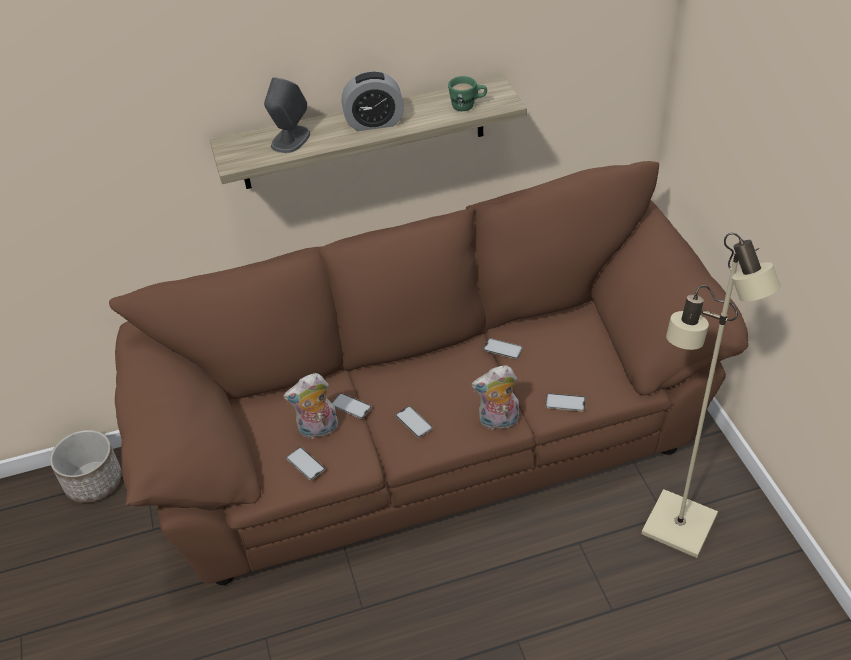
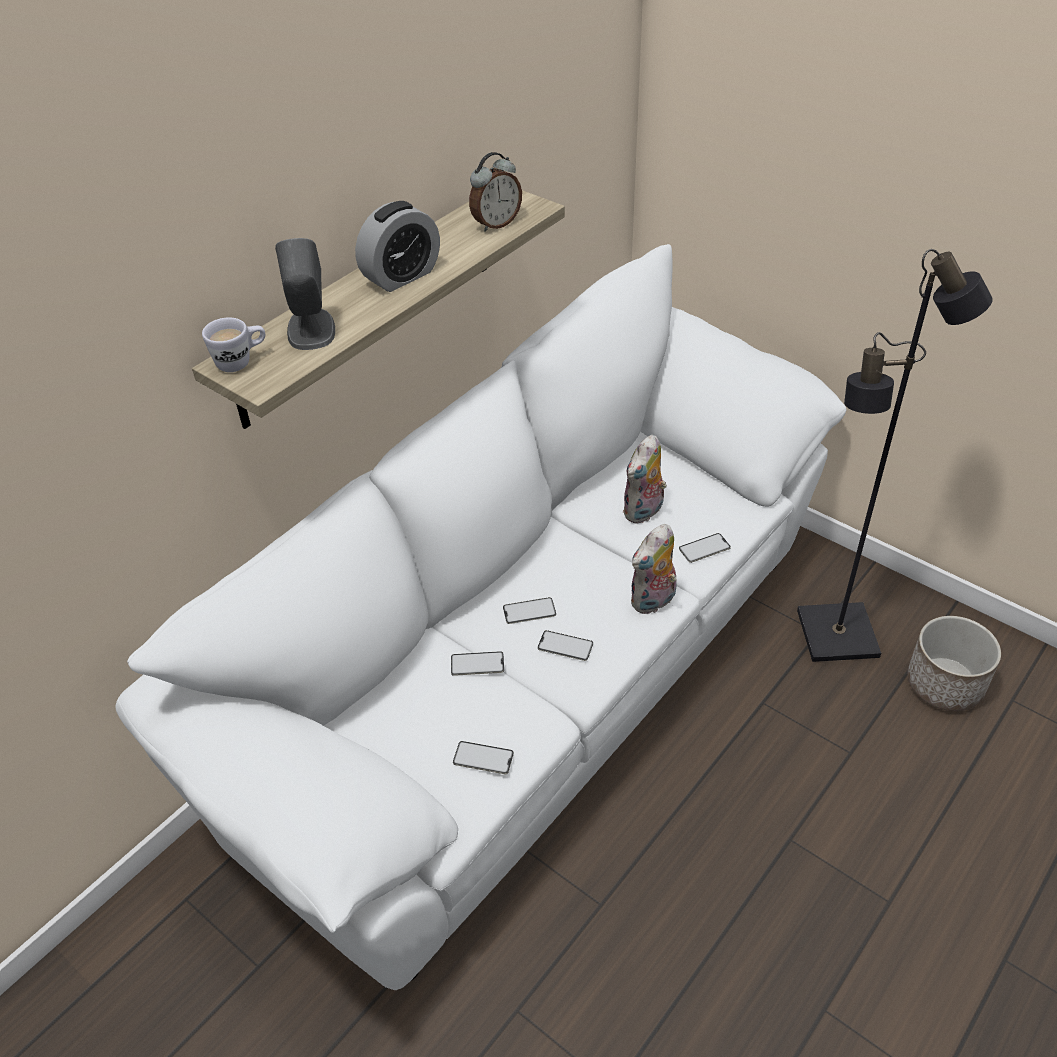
camera: 35 degrees left, 0 degrees up
planter [50,430,122,503] -> planter moved to [907,616,1001,711]
brown sofa [109,161,748,585] -> white sofa [115,244,846,991]
plush toy [283,373,338,439] -> plush toy moved to [622,435,667,524]
green mug [448,76,487,111] -> alarm clock [469,152,522,232]
phone [483,338,523,359] -> phone moved to [503,597,556,624]
beige floor lamp [641,233,781,558] -> black floor lamp [797,249,993,662]
none -> white mug [202,318,265,372]

